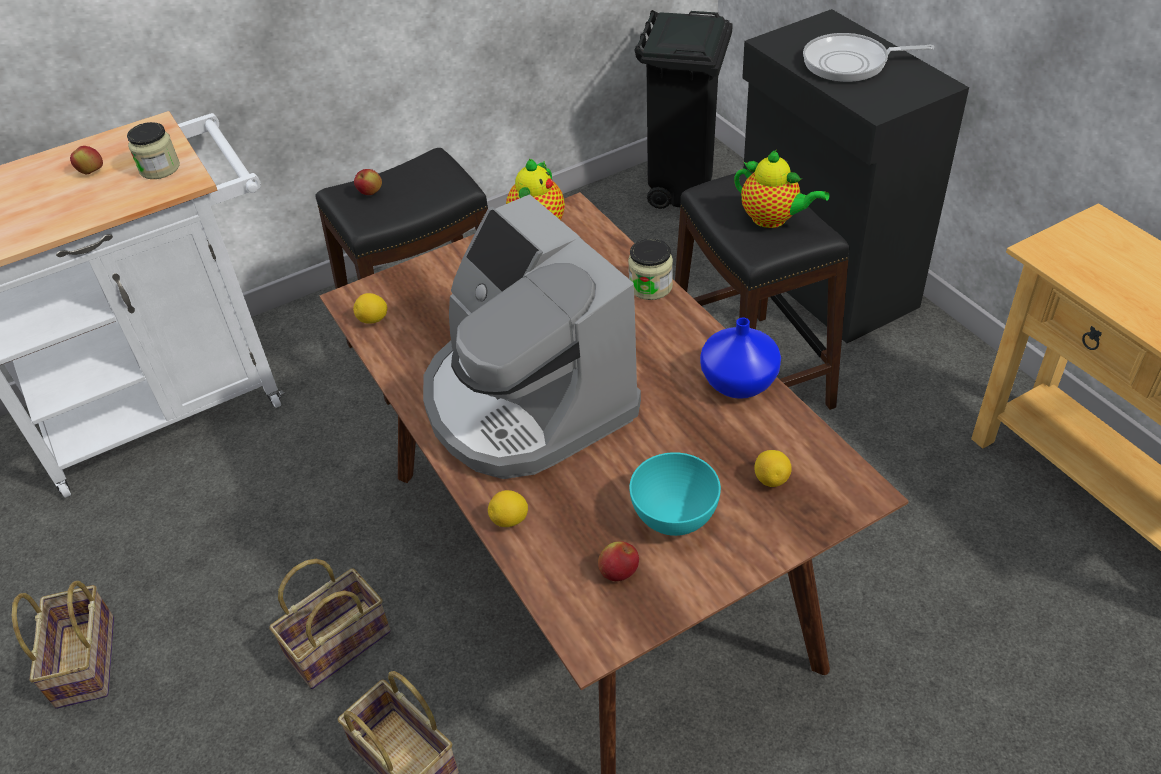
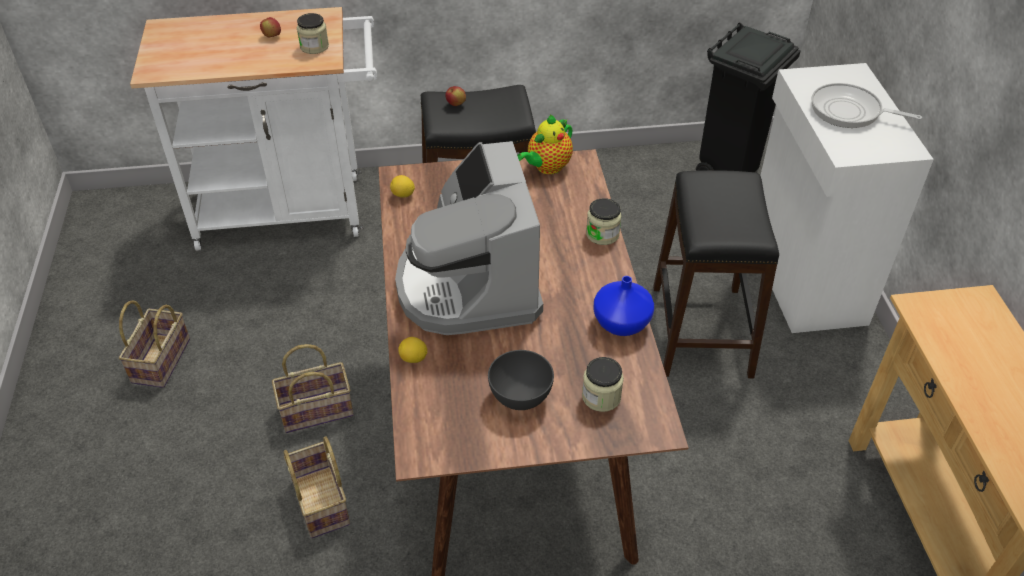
camera: 20 degrees right, 0 degrees up
apple [598,541,639,581] -> none
turquoise bowl [629,452,721,536] -> grey bowl [488,350,554,410]
teapot [734,150,830,228] -> none
black cabinet [742,9,969,343] -> white cabinet [760,63,934,333]
lemon [754,450,792,487] -> jar [582,357,624,412]

